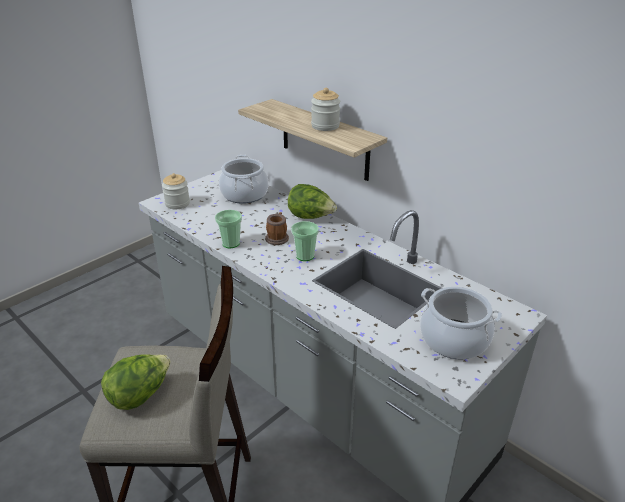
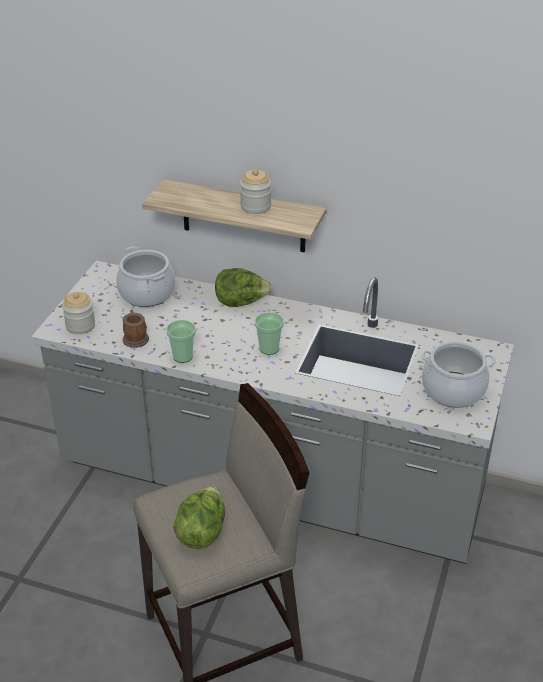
camera: 25 degrees left, 5 degrees up
mug [265,212,289,245] -> mug moved to [123,310,149,348]

